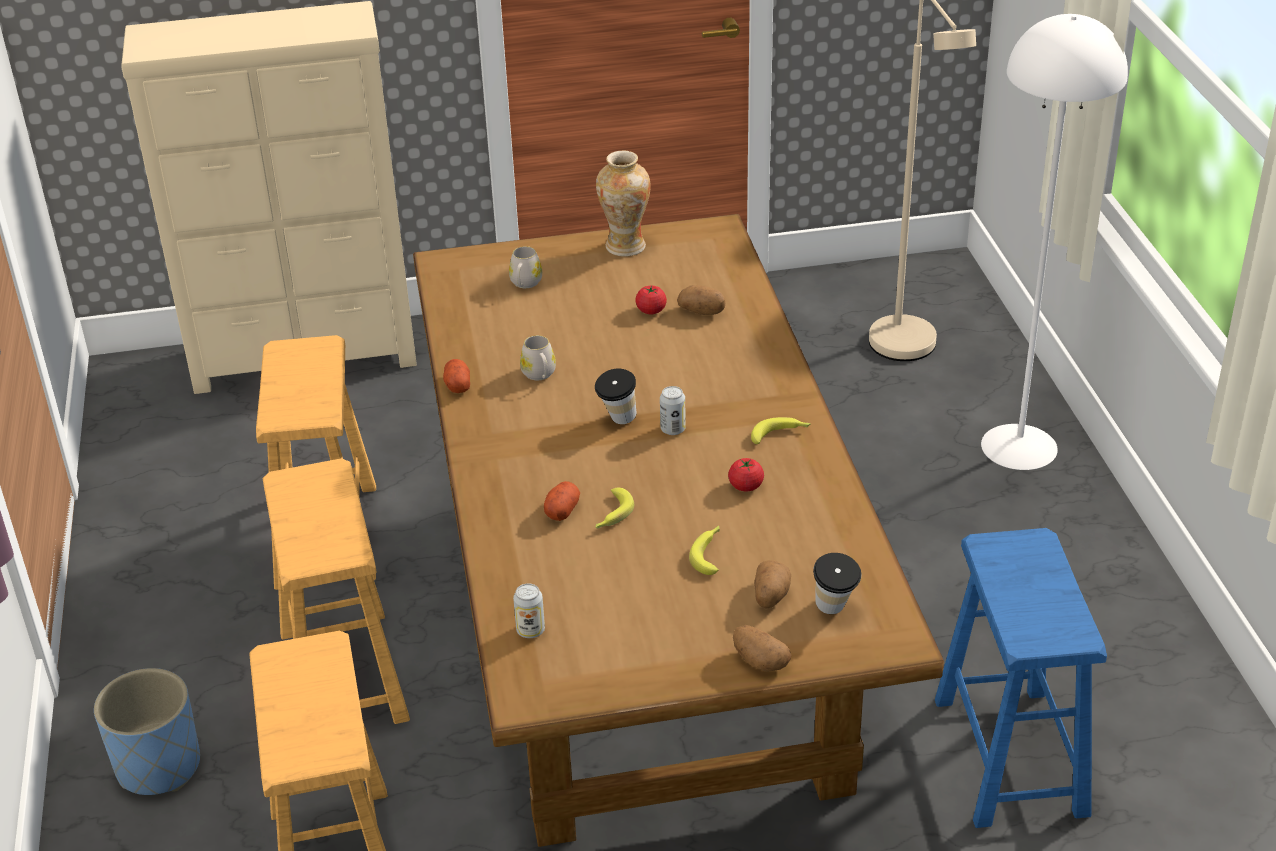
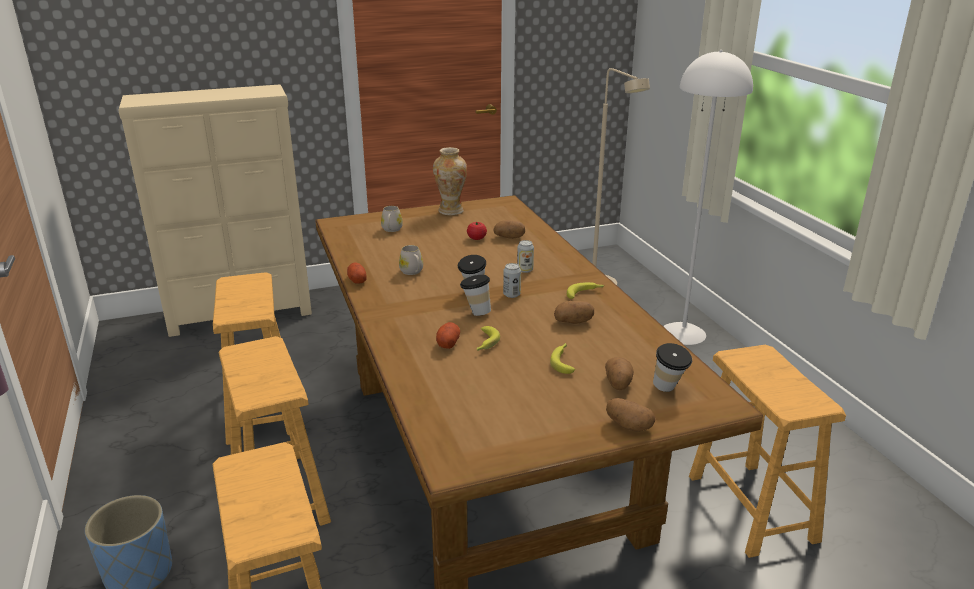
camera: 10 degrees left, 10 degrees down
can [513,583,545,638] -> can moved to [517,240,534,273]
tomato [728,458,764,492] -> potato [554,301,594,324]
blue stool [935,528,1107,828] -> brown stool [689,345,846,558]
none -> cup [460,275,491,316]

